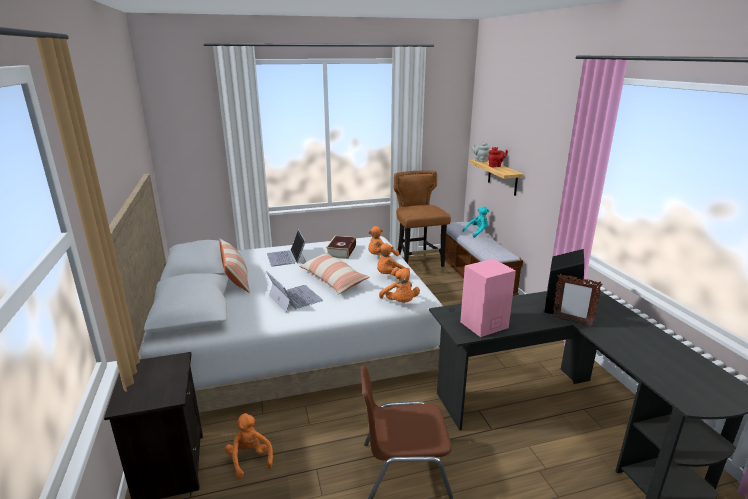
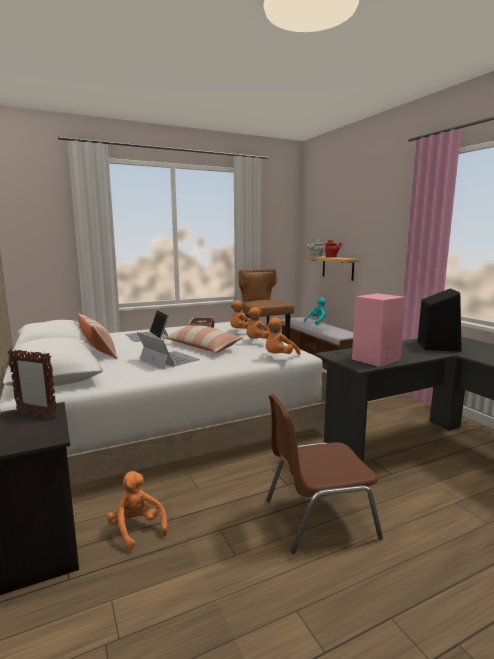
camera: 10 degrees left, 10 degrees down
orange plush toy [379,268,420,303] -> orange plush toy turned 75 degrees clockwise [266,317,301,355]
picture frame [552,274,603,327] -> picture frame moved to [8,349,57,418]

